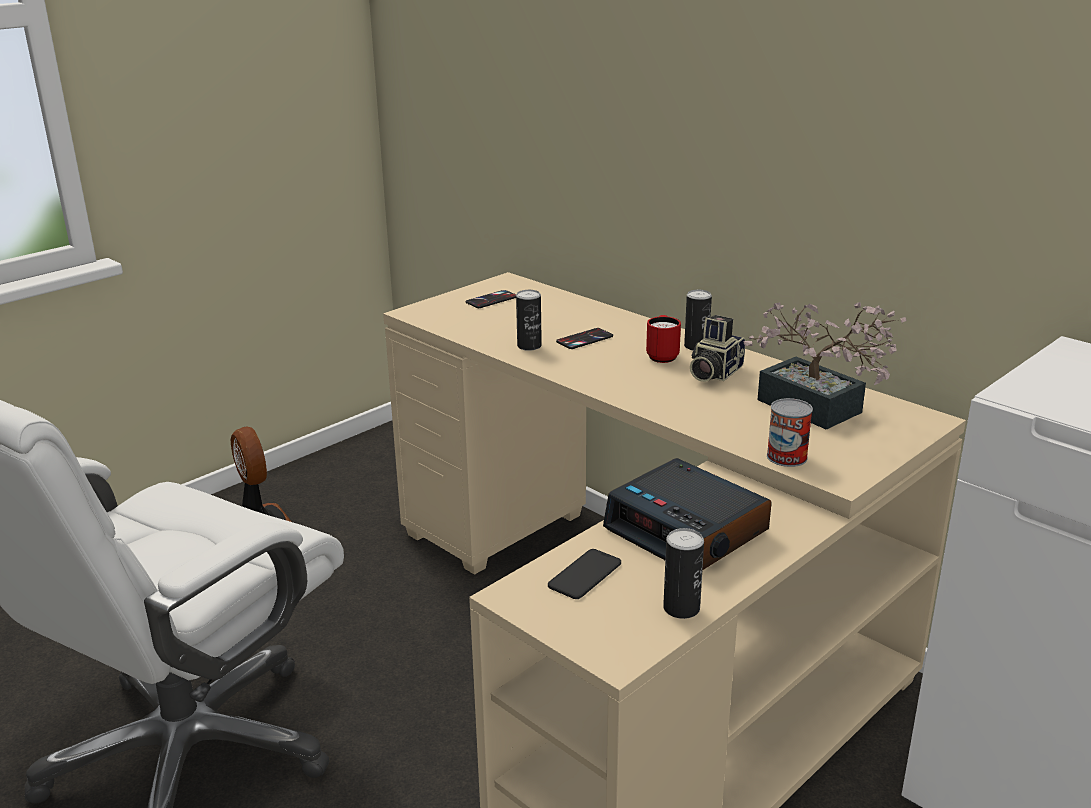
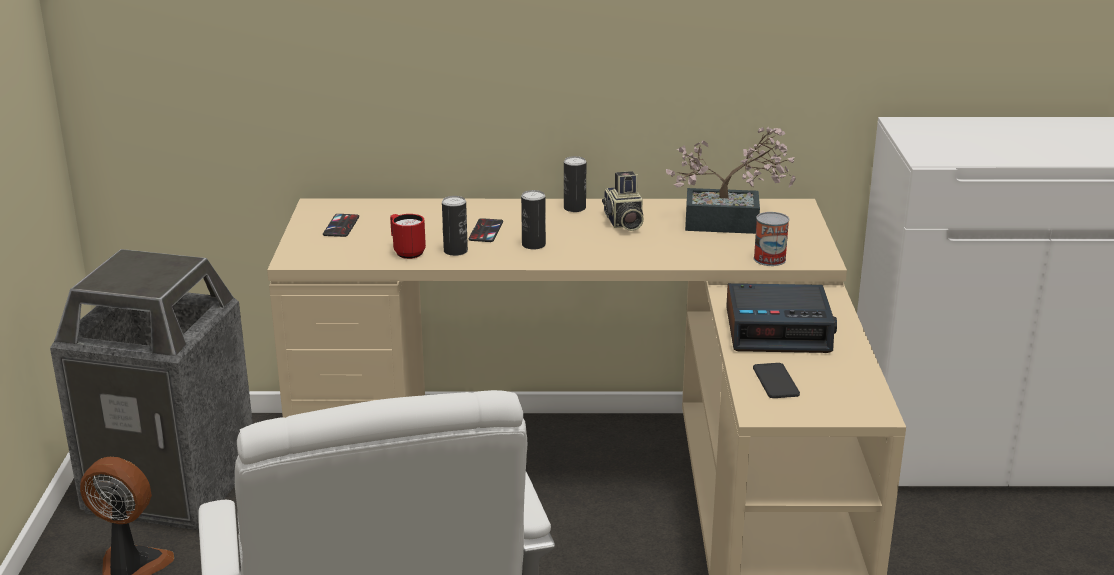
camera: 45 degrees left, 0 degrees up
red mug [646,315,681,363] -> red mug moved to [390,214,426,259]
can [663,528,704,619] -> can moved to [521,190,546,249]
none -> trash can [50,249,253,530]

